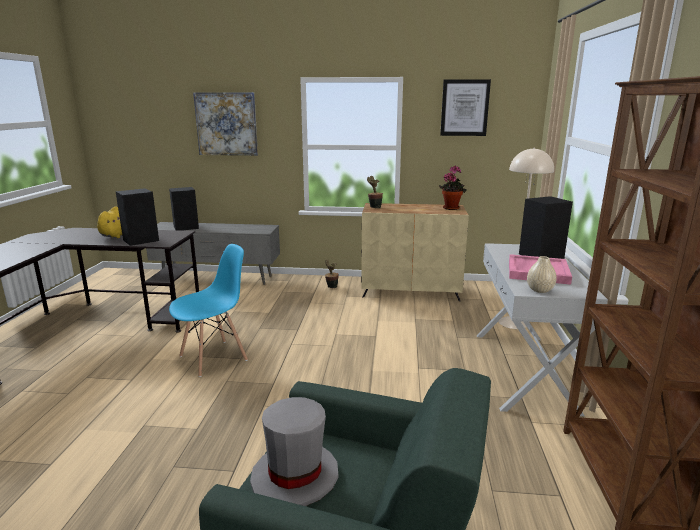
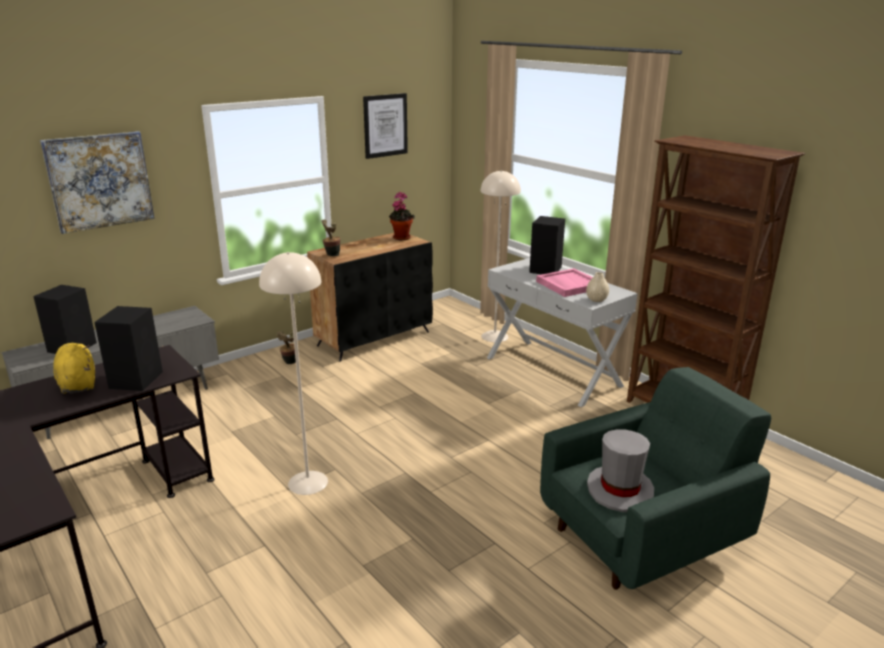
camera: 45 degrees left, 5 degrees up
blue chair [169,244,248,377] -> beige floor lamp [259,252,328,495]
beige cabinet [361,203,469,301] -> black cabinet [307,233,433,362]

